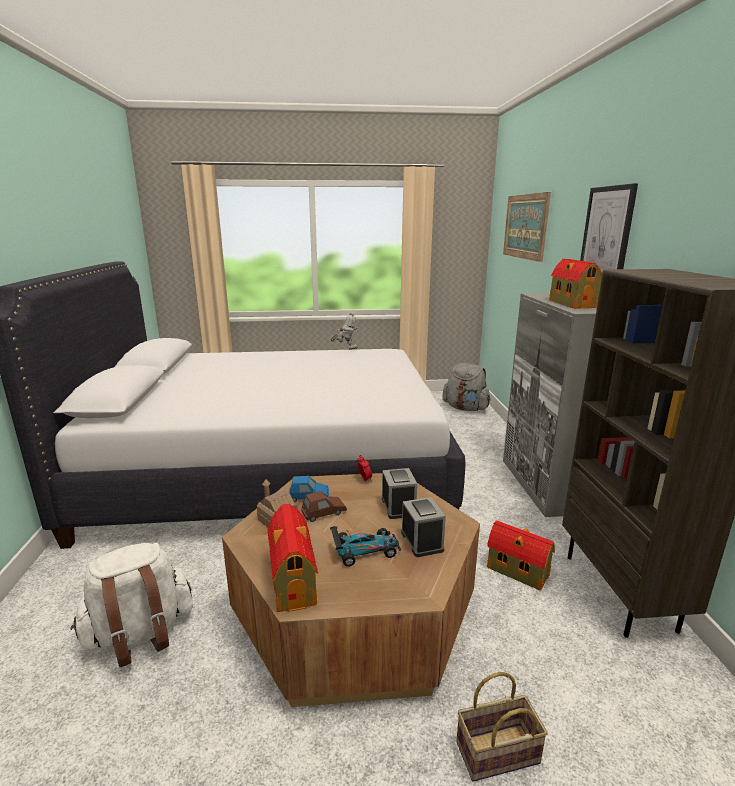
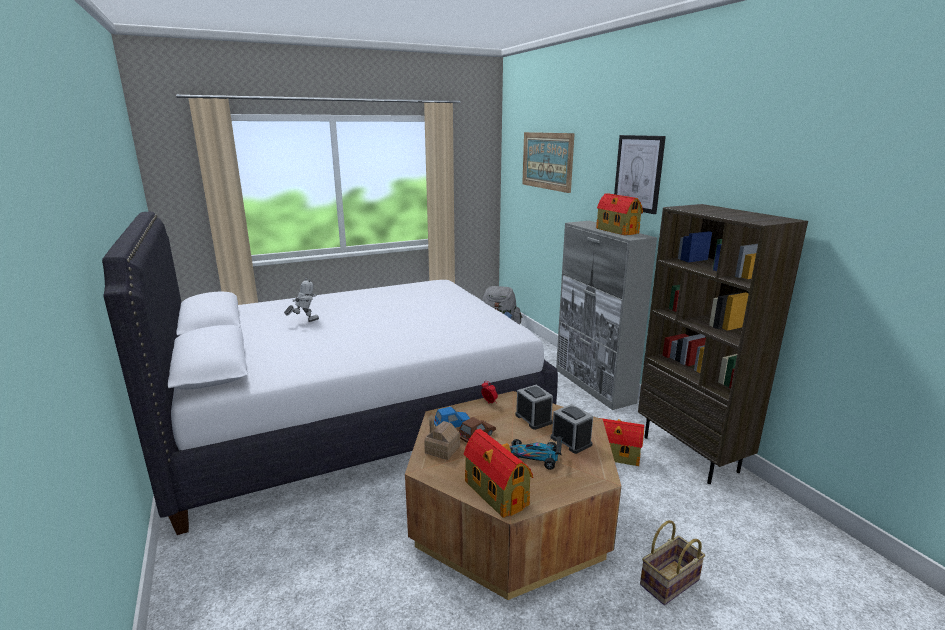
camera: 20 degrees left, 0 degrees up
white backpack [71,543,193,668] -> none
toy robot [330,313,358,350] -> toy robot moved to [284,278,319,322]
toy car [330,526,401,567] -> toy car turned 135 degrees counterclockwise [510,436,563,470]

